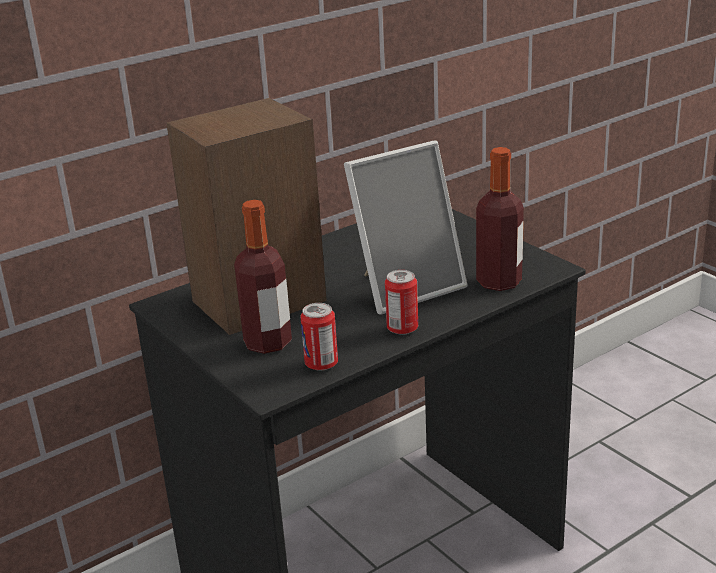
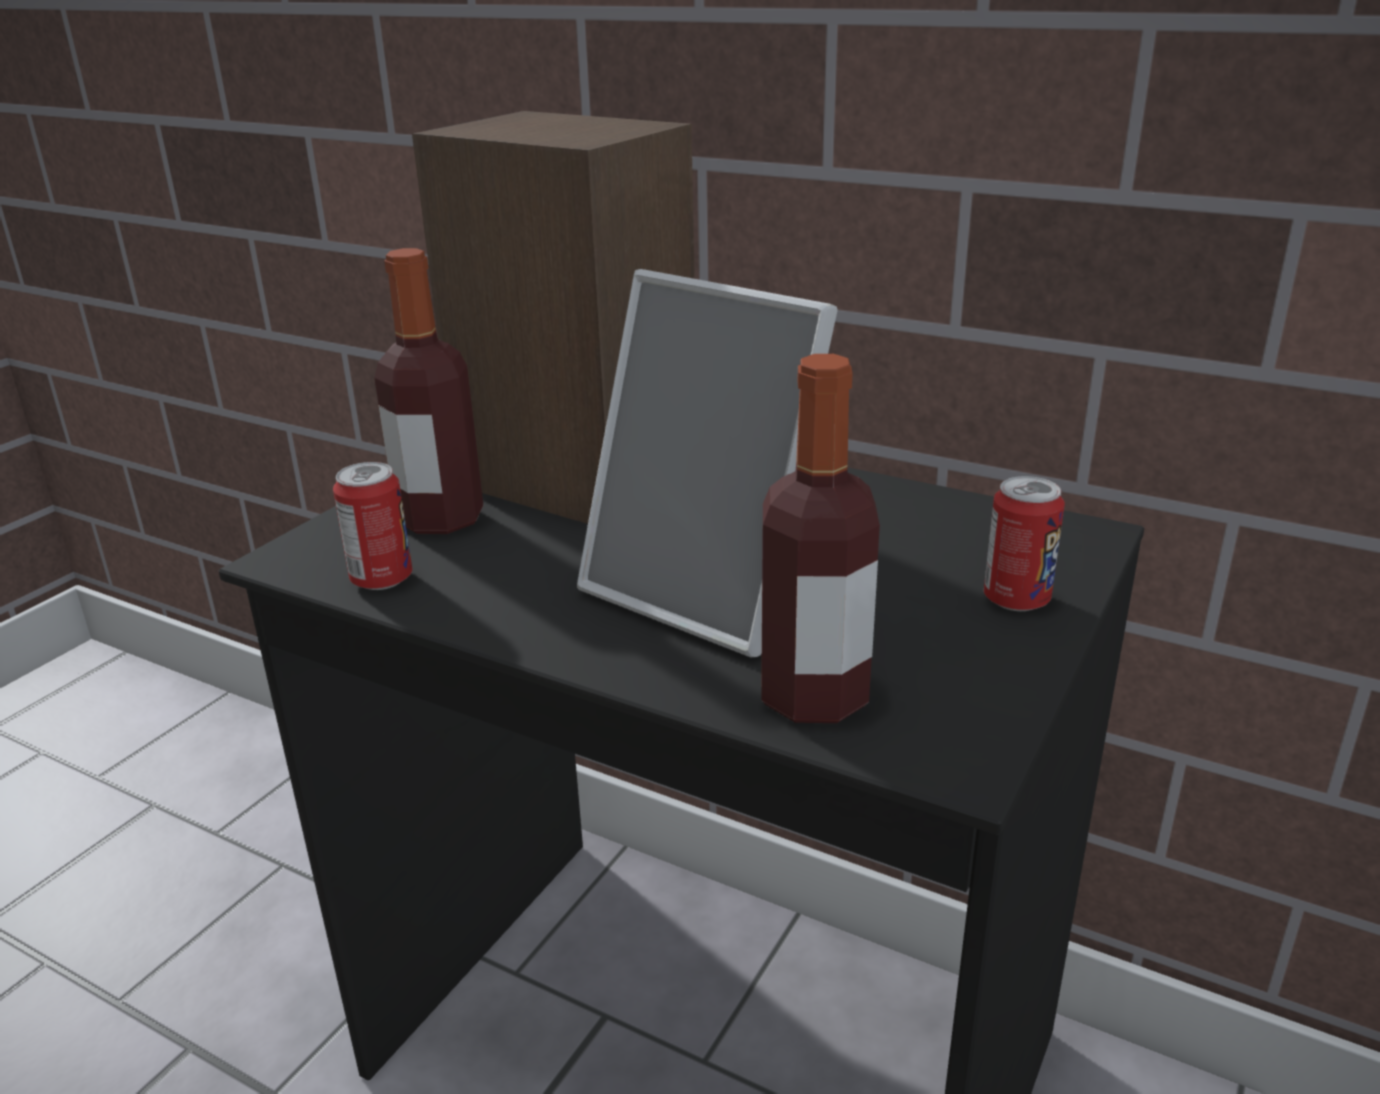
camera: 65 degrees right, 0 degrees up
can [385,270,418,335] -> can moved to [984,476,1065,611]

